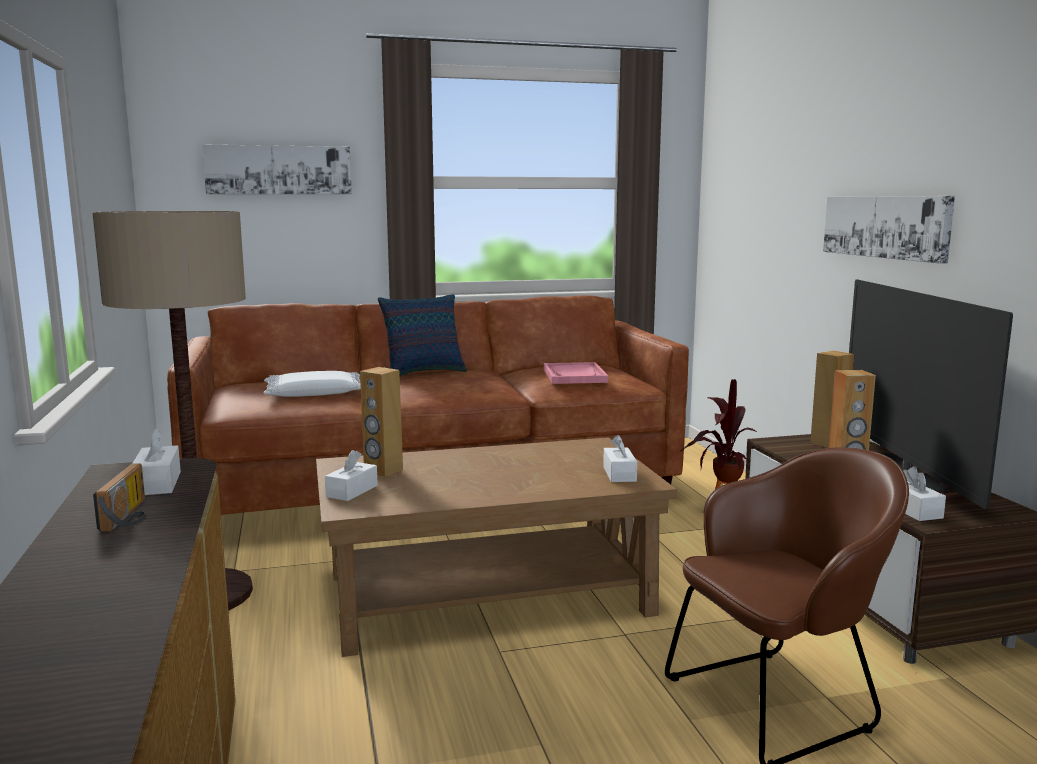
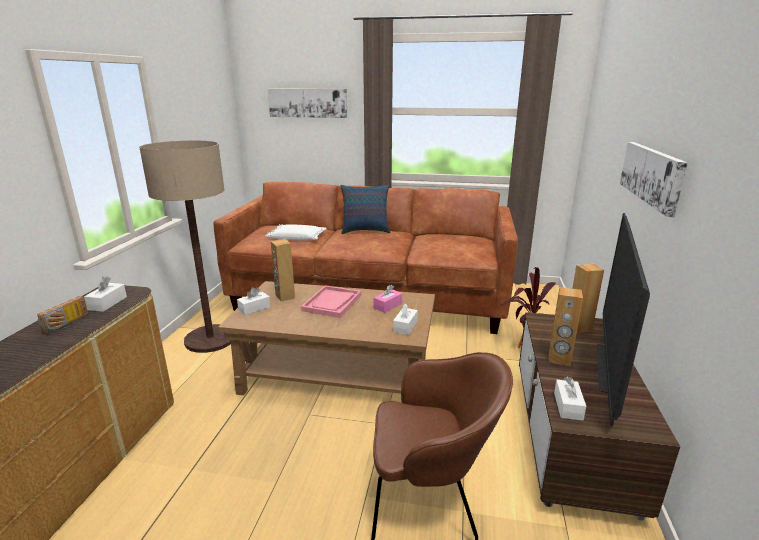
camera: 25 degrees right, 10 degrees up
pink tray [544,362,608,384] -> pink tray moved to [301,285,361,318]
none -> pink tissue box [374,285,402,313]

